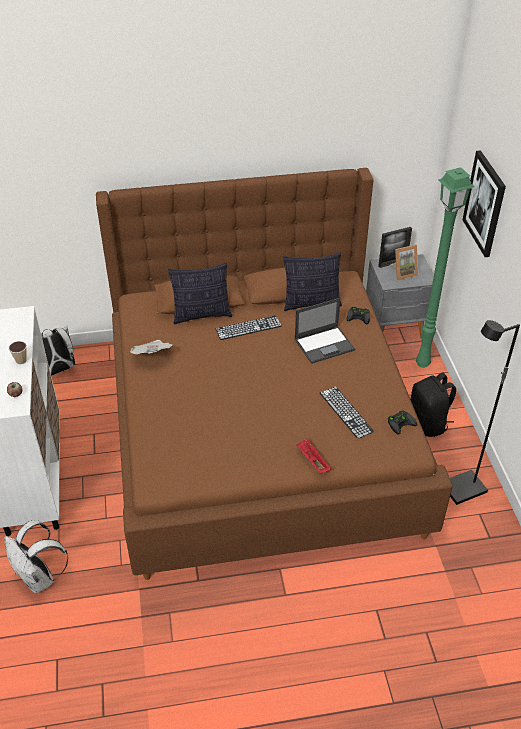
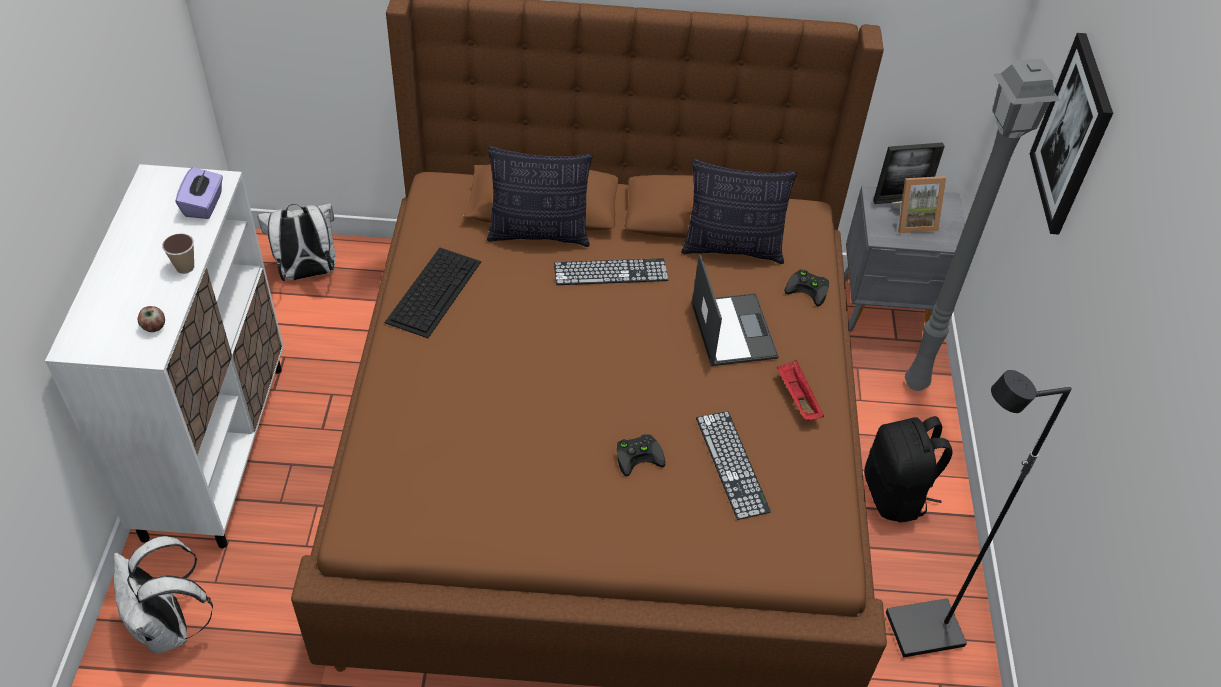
camera: 10 degrees right, 5 degrees up
newspaper [130,340,173,354] -> keyboard [385,248,481,338]
laptop [295,298,355,364] -> laptop turned 90 degrees counterclockwise [691,254,779,366]
red tray [297,438,331,473] -> red tray moved to [777,360,824,420]
black game controller [388,410,417,435] -> black game controller moved to [617,434,665,476]
green floor lamp [416,167,474,368] -> grey floor lamp [905,58,1060,391]
none -> purple tissue box [176,167,223,219]

